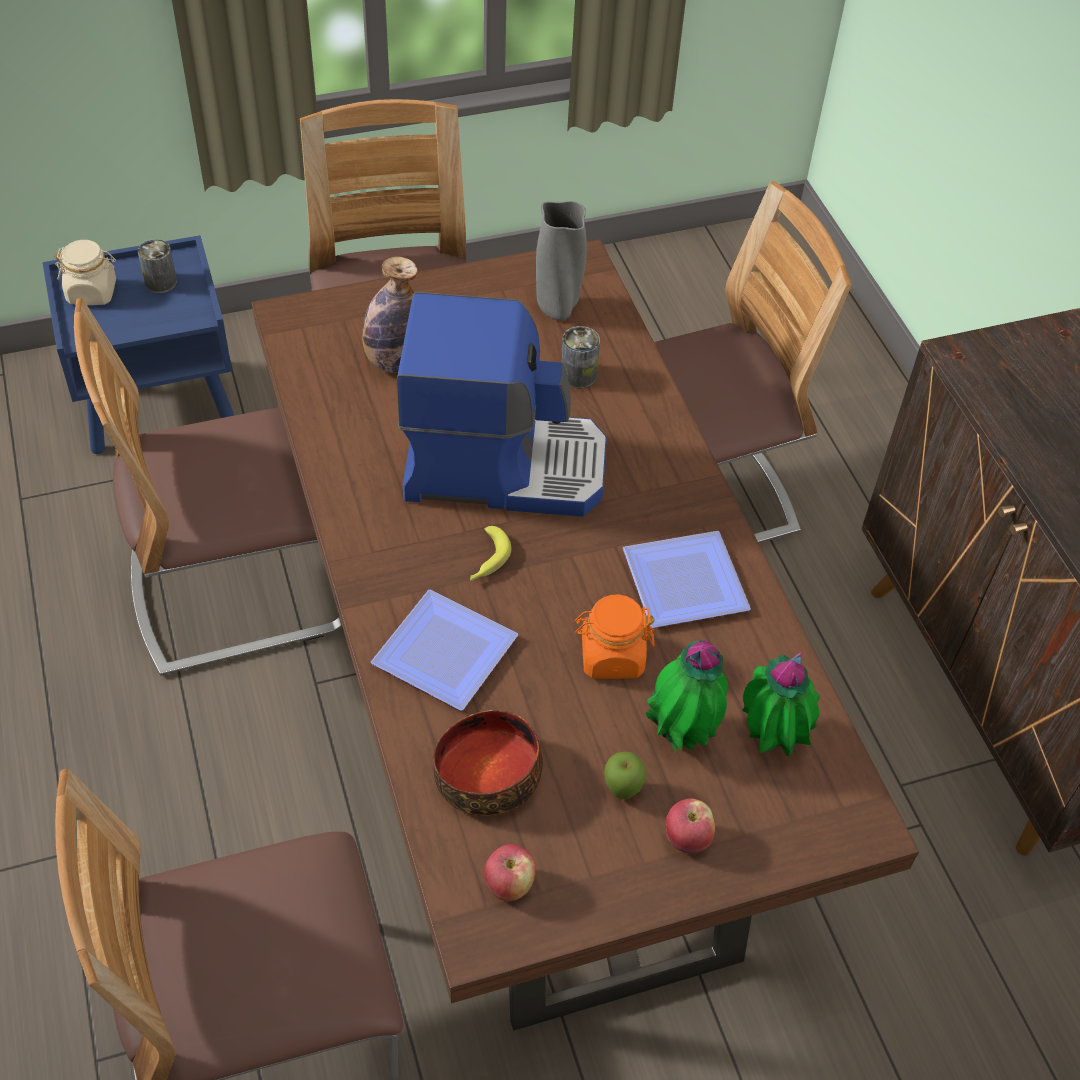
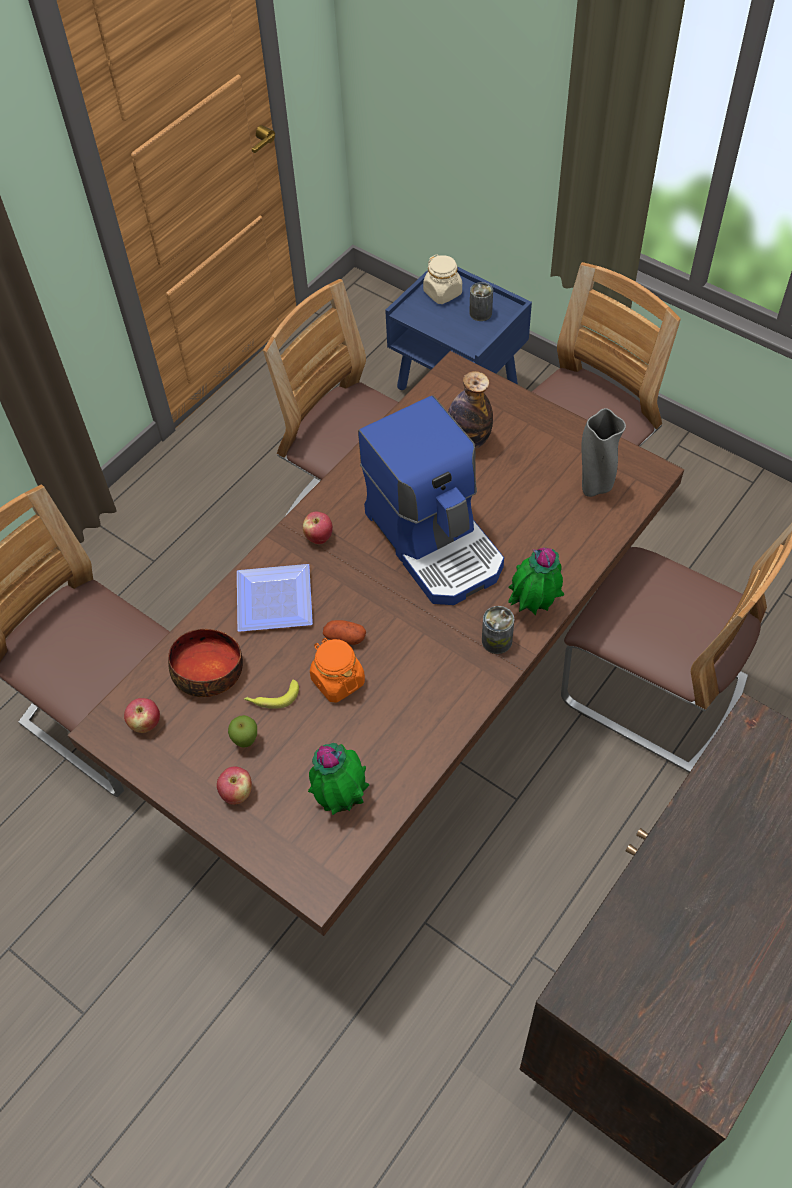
camera: 60 degrees right, 5 degrees up
banana [470,526,511,581] -> banana moved to [244,680,299,709]
can [561,326,600,388] -> can moved to [482,606,514,654]
plate [623,531,751,628] -> none
potted plant [646,640,728,752] -> potted plant moved to [508,547,564,615]
none -> apple [303,512,333,544]
none -> potato [323,620,366,645]

